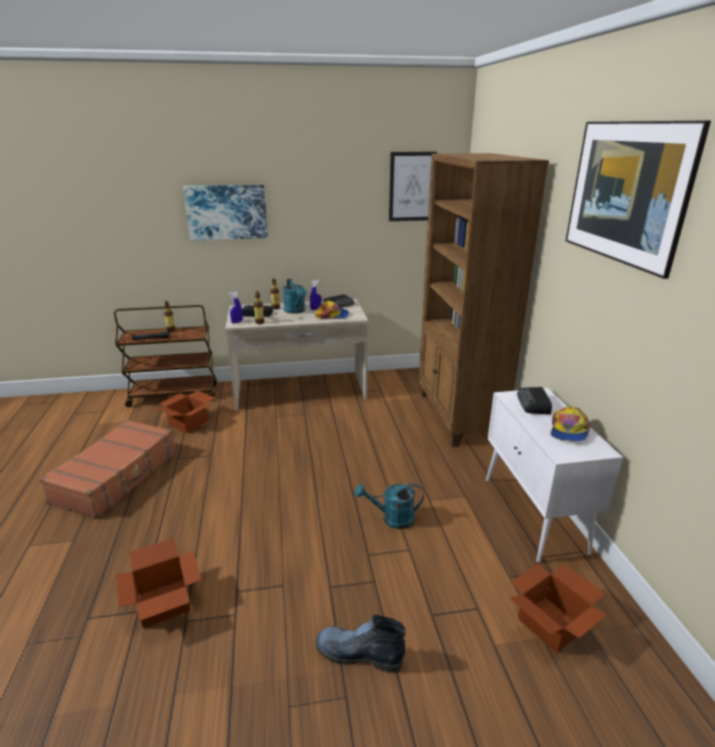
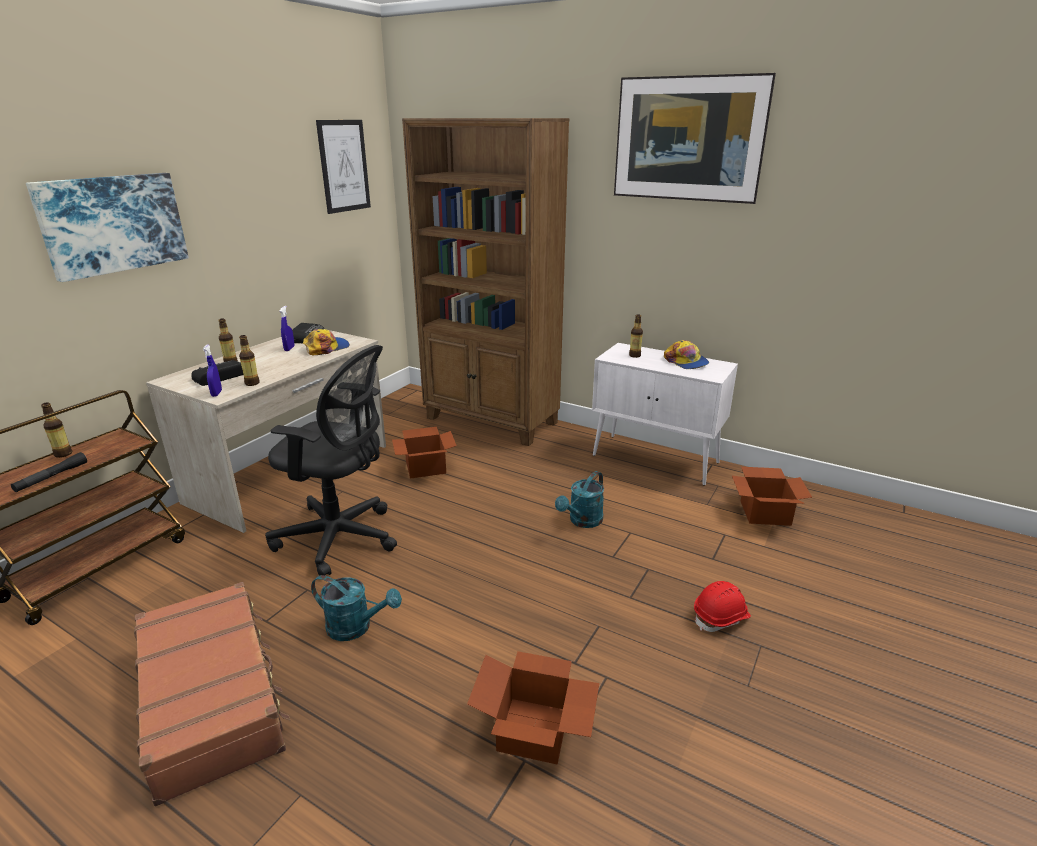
camera: 50 degrees left, 0 degrees up
cardboard box [154,391,215,433] -> cardboard box moved to [392,427,457,479]
turquoise watering can [283,279,307,314] -> turquoise watering can moved to [311,575,402,641]
boot [315,615,405,673] -> red hard hat [694,581,751,632]
radio [517,387,552,414] -> bottle [629,314,643,358]
none -> black office chair [265,345,397,575]

